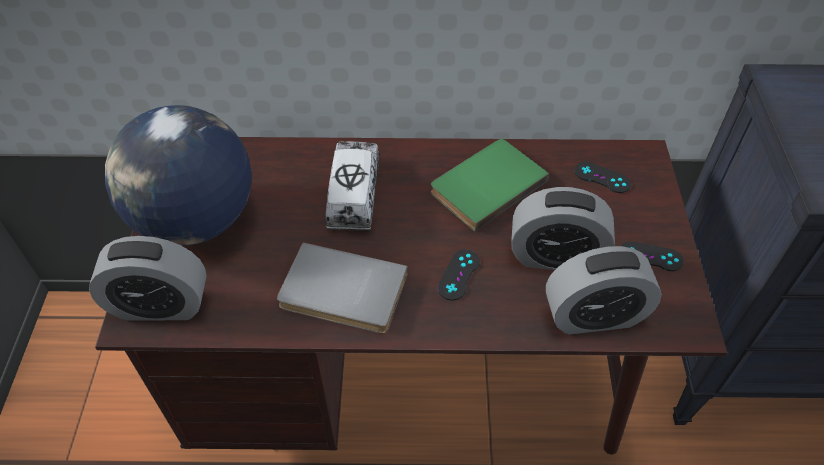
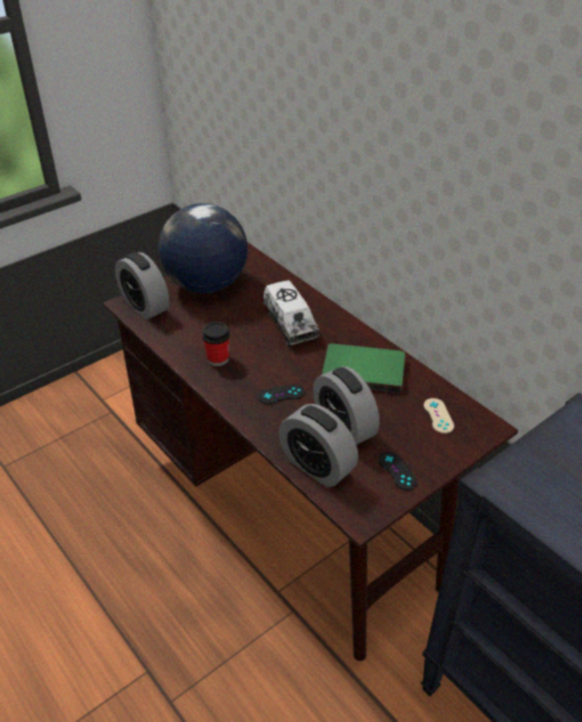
camera: 50 degrees right, 10 degrees down
grey book [277,242,408,334] -> cup [202,322,230,366]
toy truck [326,141,380,231] -> toy truck turned 105 degrees clockwise [263,280,319,347]
black game controller [574,162,631,193] -> beige game controller [424,398,454,434]

